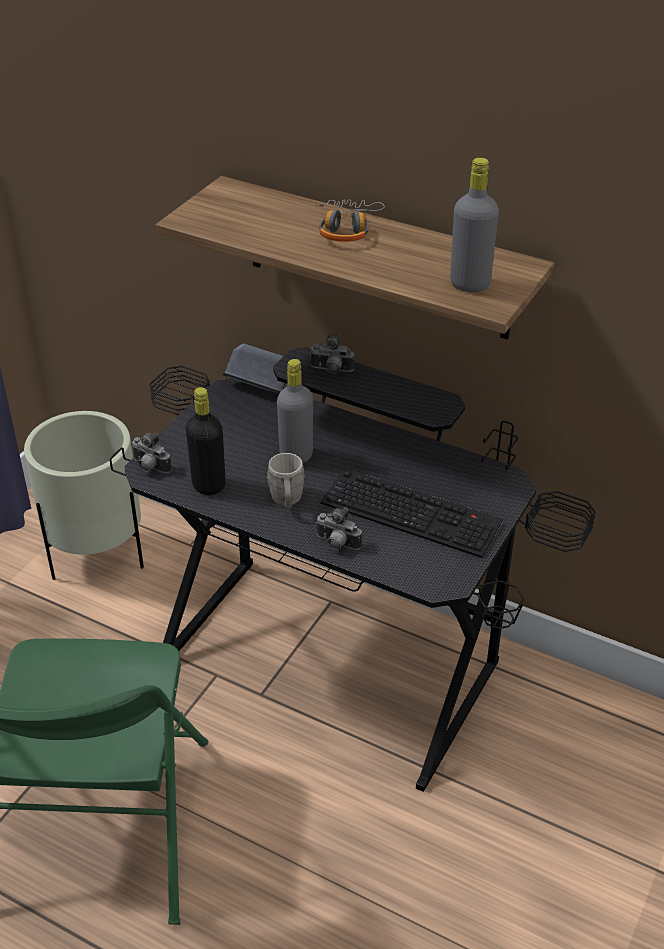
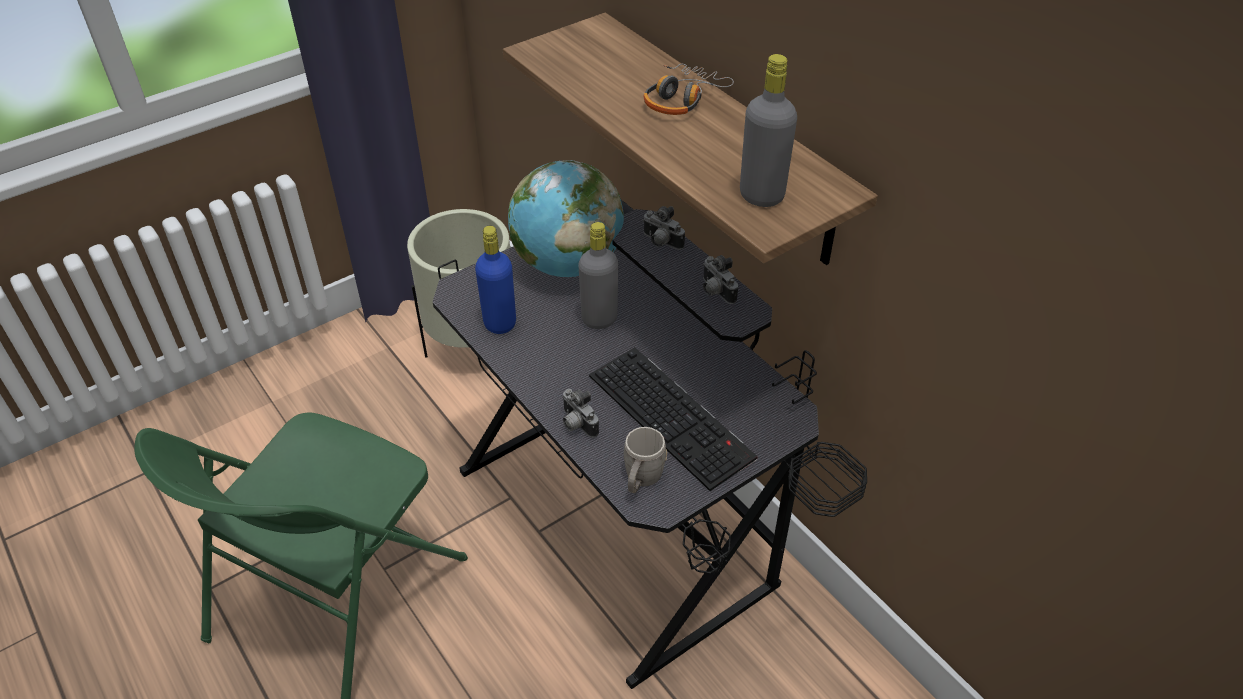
camera: 25 degrees right, 5 degrees up
camera [132,433,172,473] -> camera moved to [703,255,738,304]
black bottle [186,387,226,495] -> blue bottle [475,226,516,334]
grey mug [267,453,305,509] -> grey mug moved to [624,427,667,493]
none -> globe [508,160,624,277]

